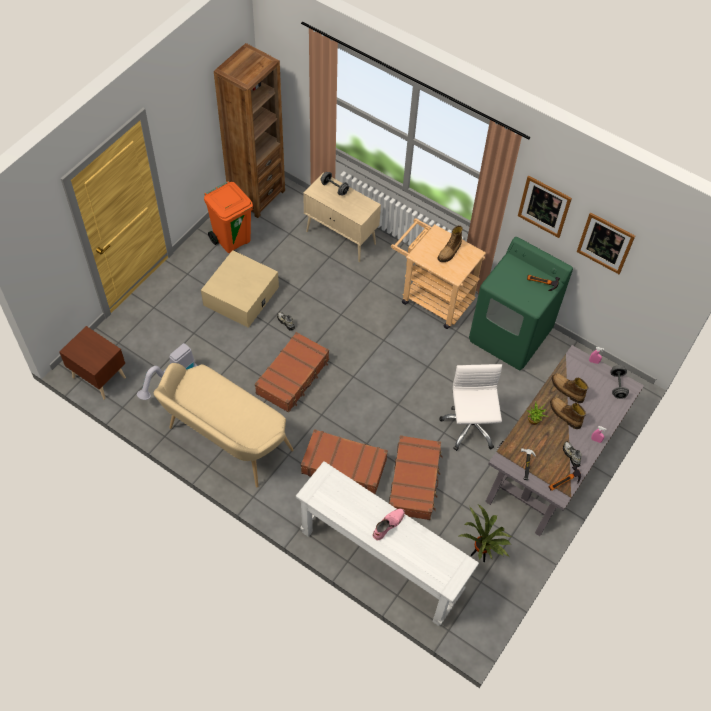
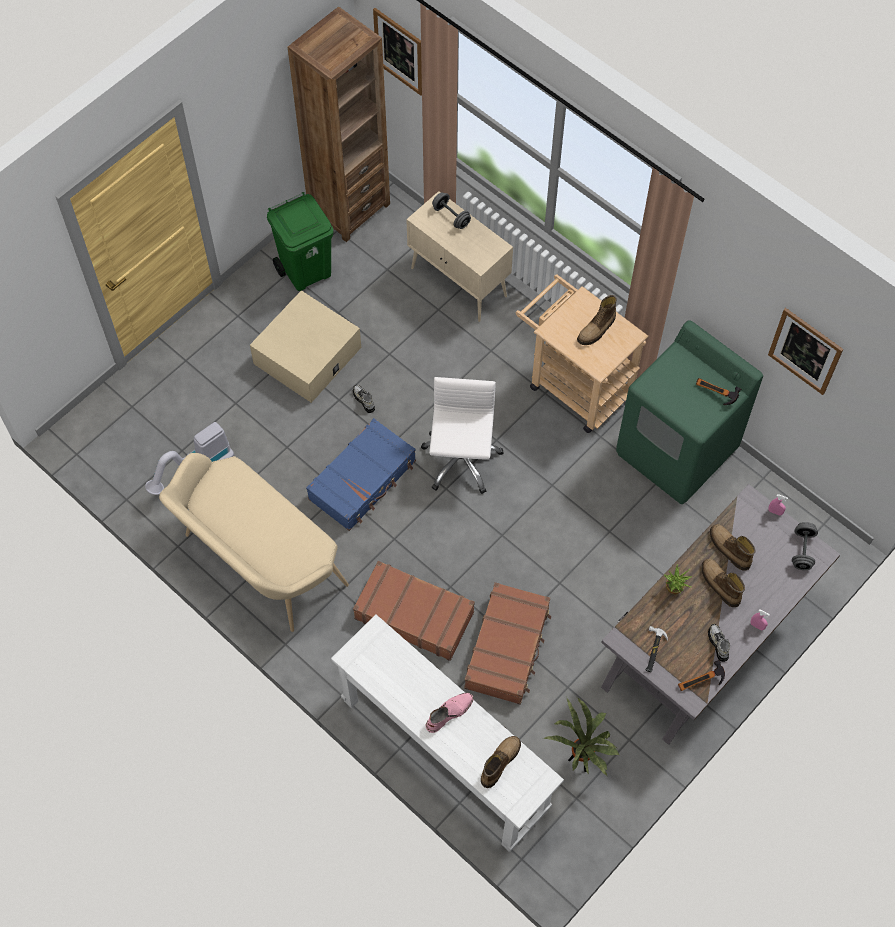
camera: 10 degrees right, 5 degrees up
brown nightstand [59,326,126,400] -> none
orange trash can [204,181,253,253] -> green trash can [267,192,334,291]
brown suitcase [255,332,329,413] -> blue suitcase [306,418,416,531]
white office chair [439,364,502,451] -> white office chair moved to [421,377,504,494]
picture [518,176,572,238] -> picture moved to [373,8,422,96]
none -> boot [481,736,521,788]

